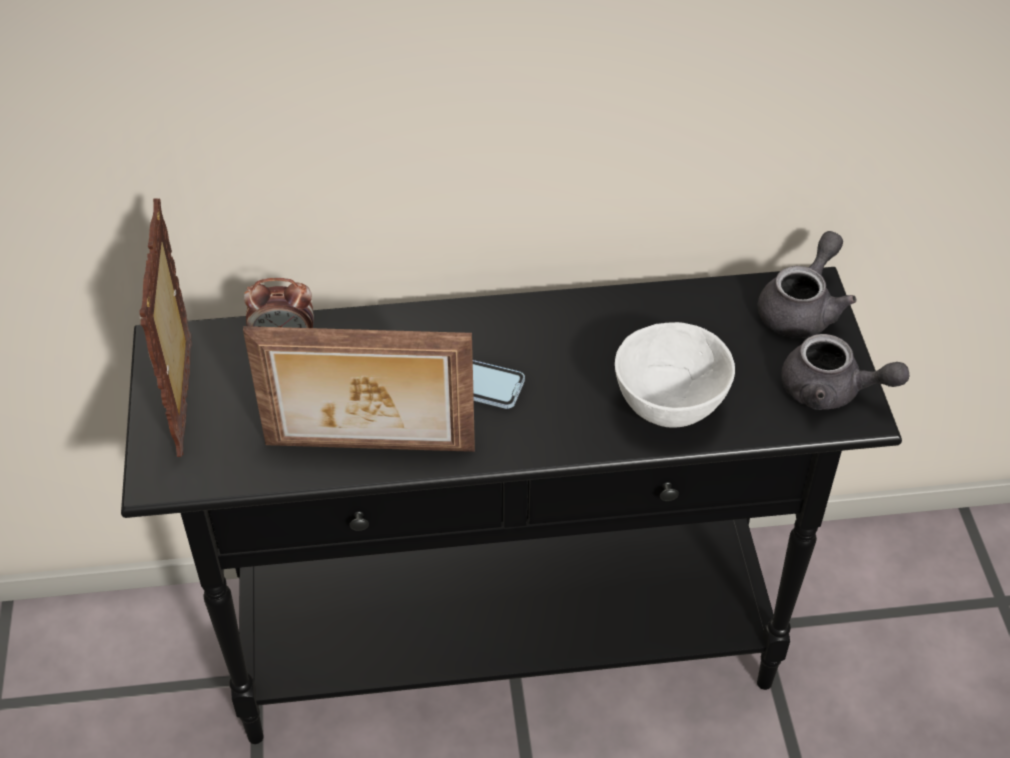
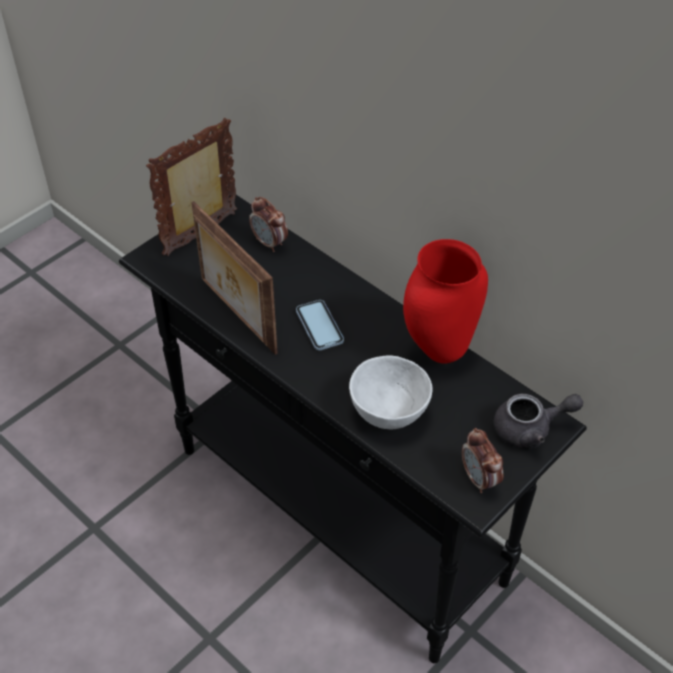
camera: 50 degrees right, 0 degrees up
grey teapot [781,334,910,410] -> alarm clock [462,428,503,493]
none -> red vase [403,239,488,364]

